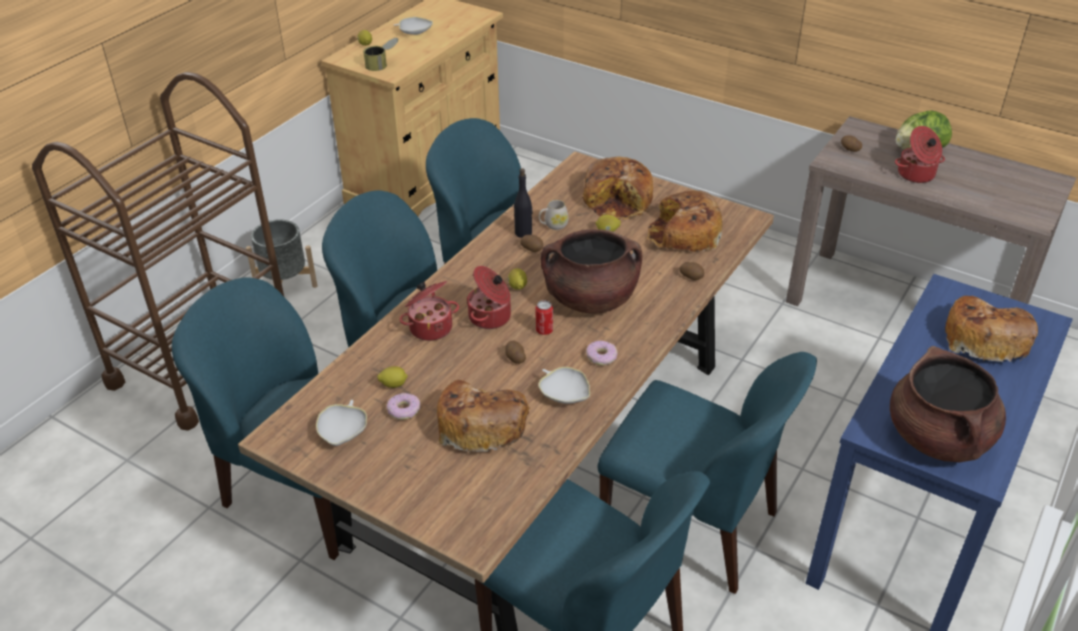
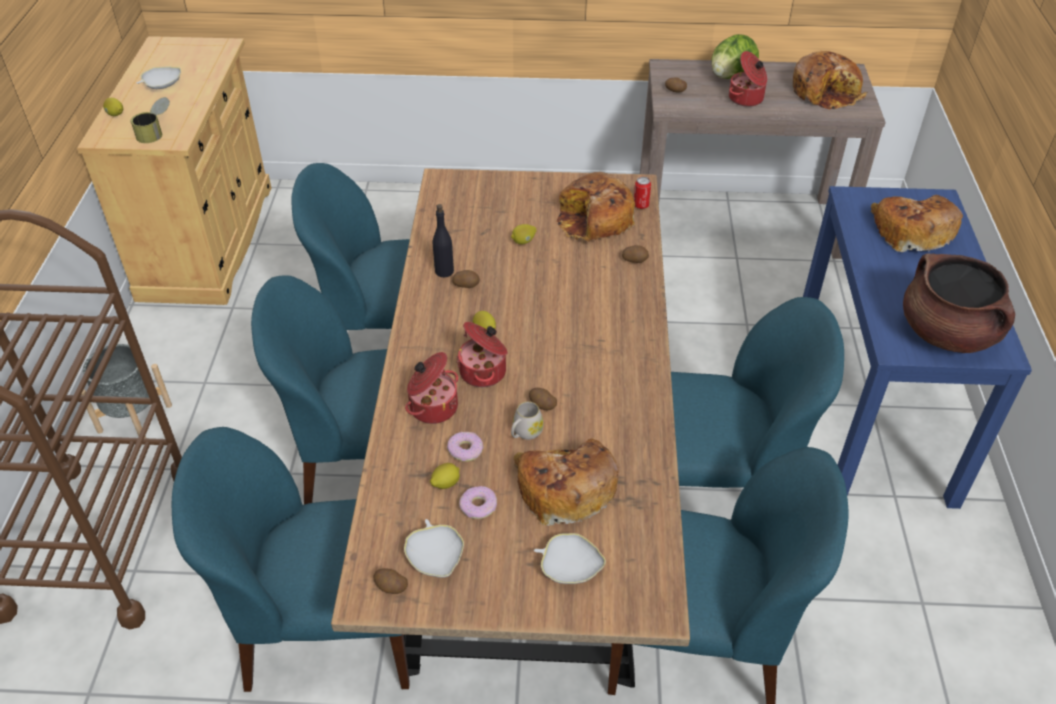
camera: 30 degrees left, 5 degrees up
can [536,300,553,335] -> can moved to [634,177,651,209]
white bowl [538,367,590,404] -> white bowl moved to [534,533,606,584]
white mug [539,200,568,230] -> white mug moved to [511,402,544,440]
brown cooking pot [541,229,642,313] -> none
bread [582,156,653,219] -> bread moved to [793,51,867,110]
donut [586,340,618,366] -> donut moved to [447,432,483,462]
none -> potato [373,568,408,594]

